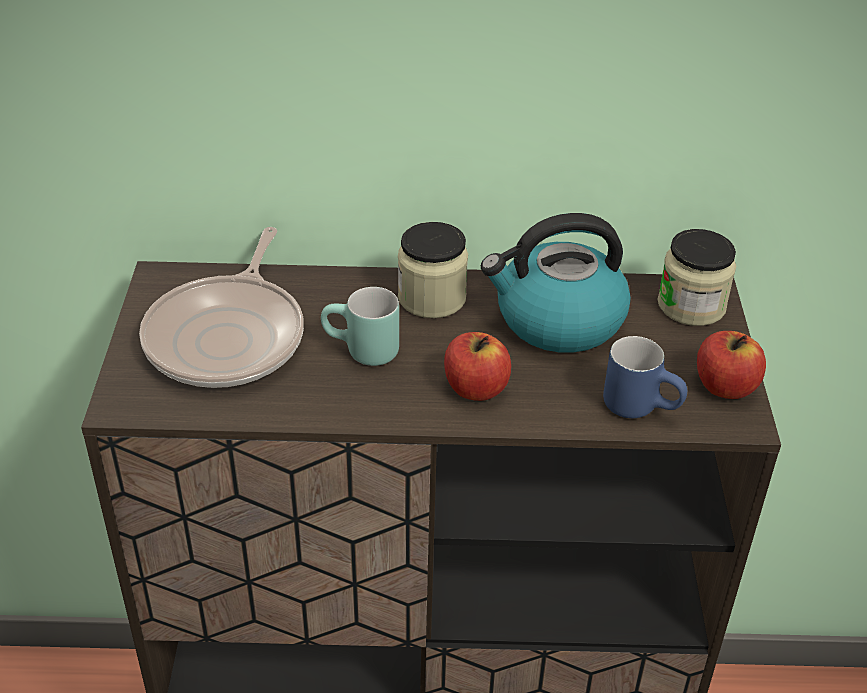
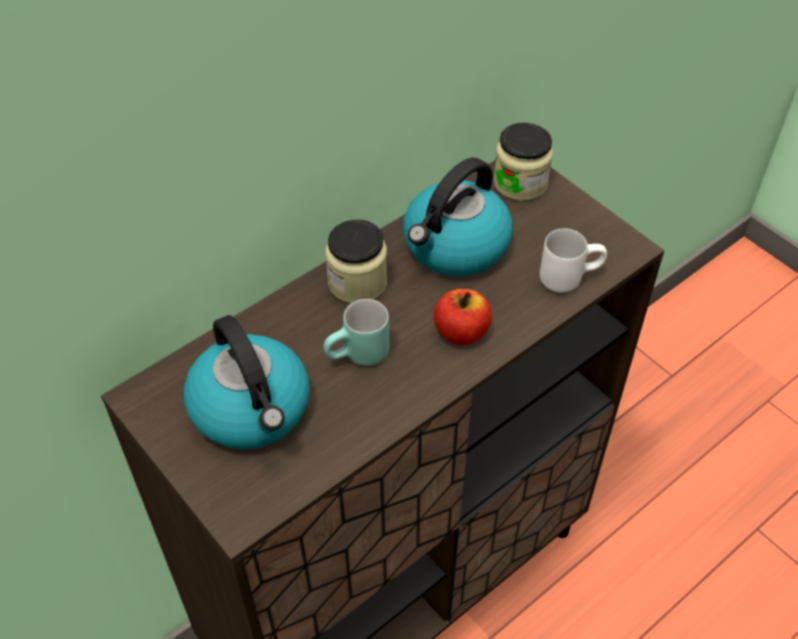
camera: 40 degrees left, 10 degrees up
frying pan [139,227,304,388] -> kettle [184,315,310,450]
blue mug [603,336,687,418] -> white mug [540,228,607,293]
apple [697,331,766,399] -> none

